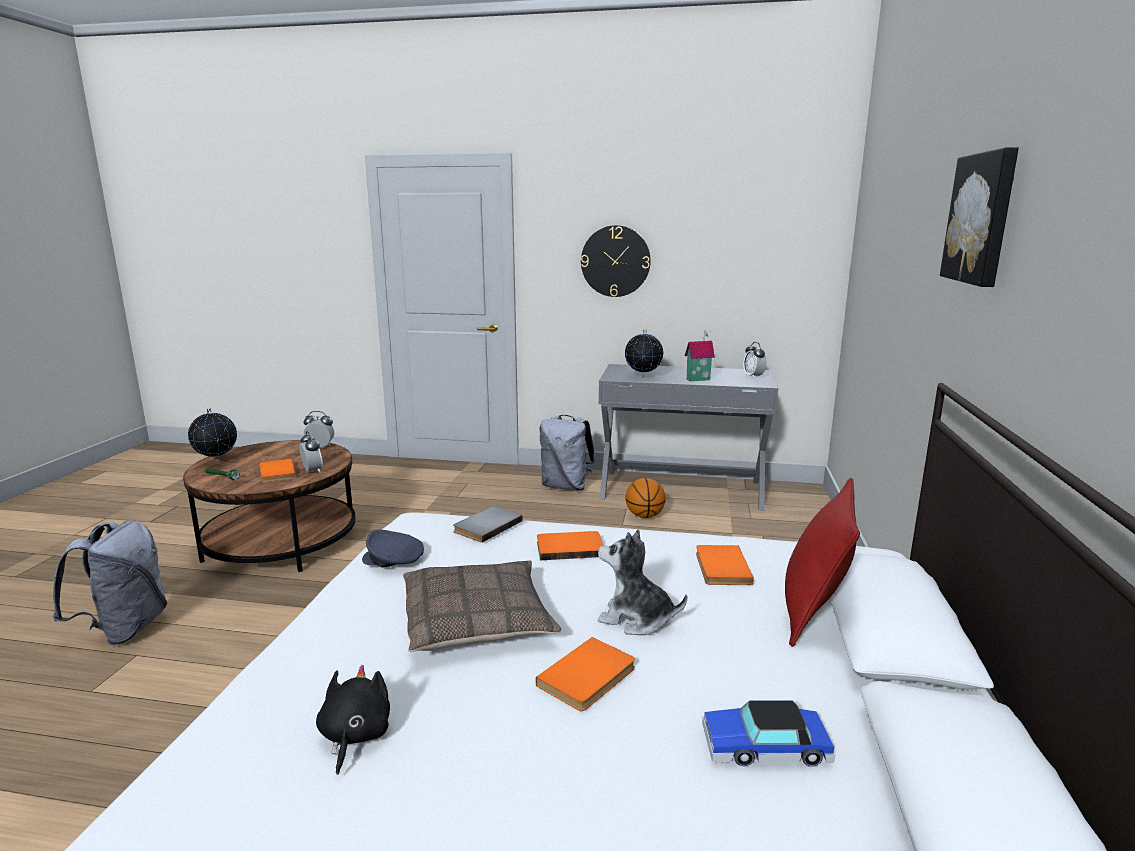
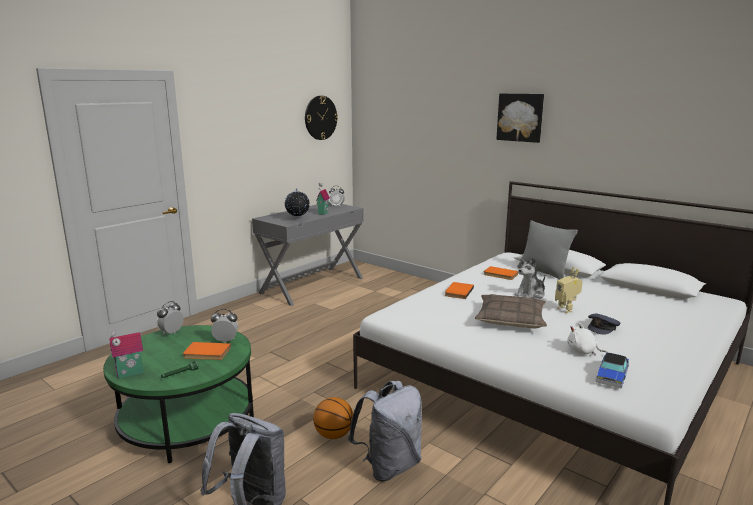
camera: 60 degrees left, 0 degrees up
brown coffee table [183,440,356,572] -> green coffee table [103,325,254,463]
globe [188,408,237,461] -> toy house [108,330,143,379]
black plush toy [316,665,390,775] -> white plush toy [567,323,609,356]
grey cap [362,529,424,568] -> grey cap moved to [588,314,621,335]
grey book [453,506,523,543] -> none
orange book [535,637,635,711] -> toy robot [555,267,583,313]
grey backpack [539,415,596,491] -> grey backpack moved to [348,381,422,481]
wall clock [581,225,651,297] -> wall clock moved to [305,96,338,140]
basketball [625,478,666,518] -> basketball moved to [313,397,353,439]
toy car [702,700,835,767] -> toy car moved to [596,353,629,389]
red pillow [785,478,860,647] -> grey pillow [517,220,578,279]

